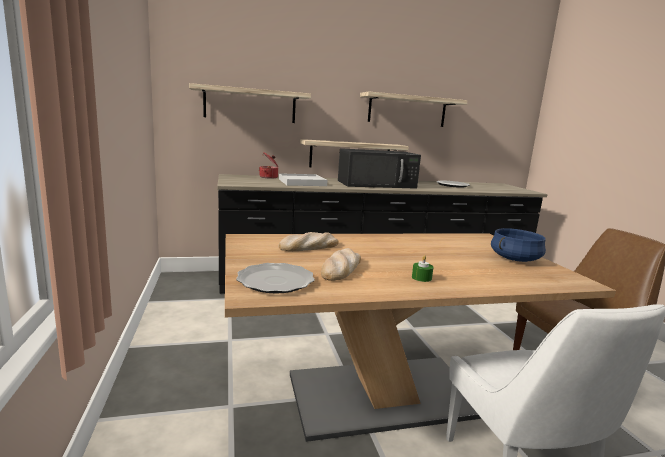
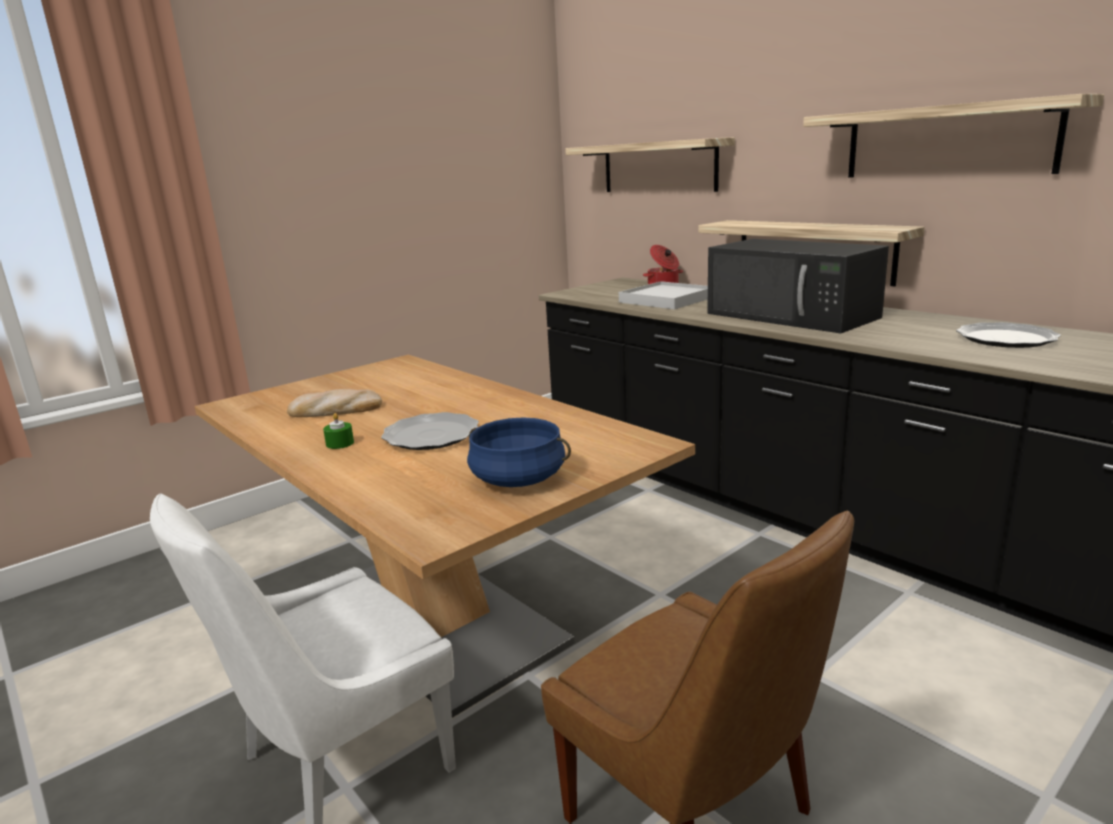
camera: 65 degrees right, 5 degrees up
plate [236,263,315,293] -> plate moved to [381,412,479,450]
bread [279,232,339,251] -> none

